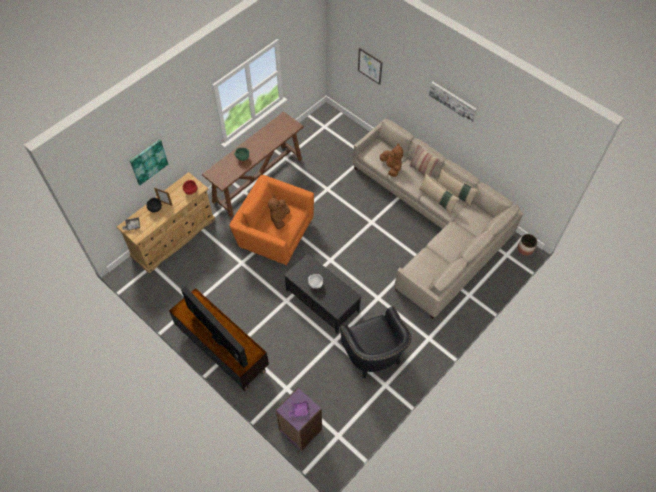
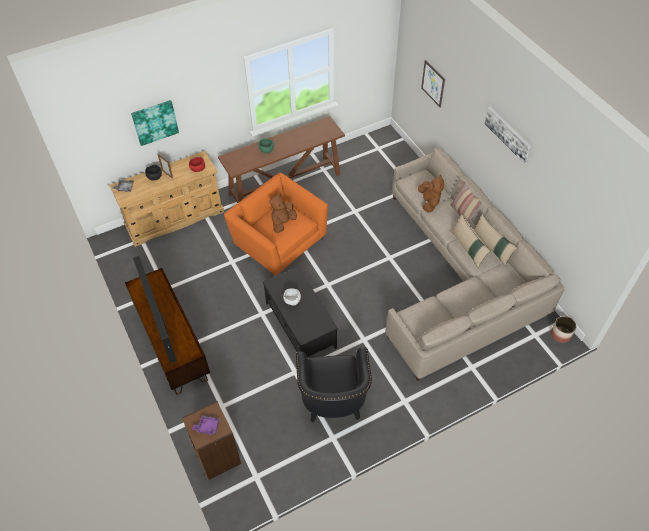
camera: 20 degrees right, 5 degrees down
purple bookcase [275,388,322,451] -> brown bookcase [182,401,241,480]

